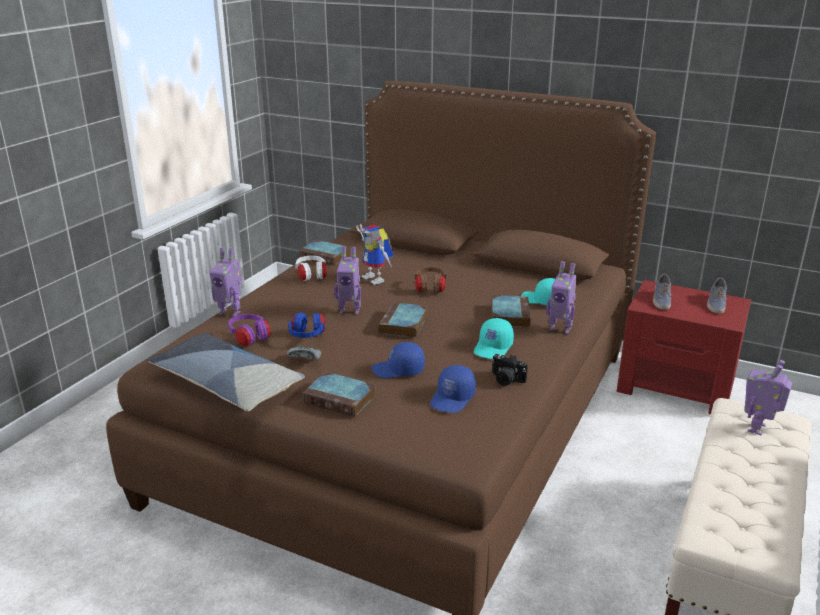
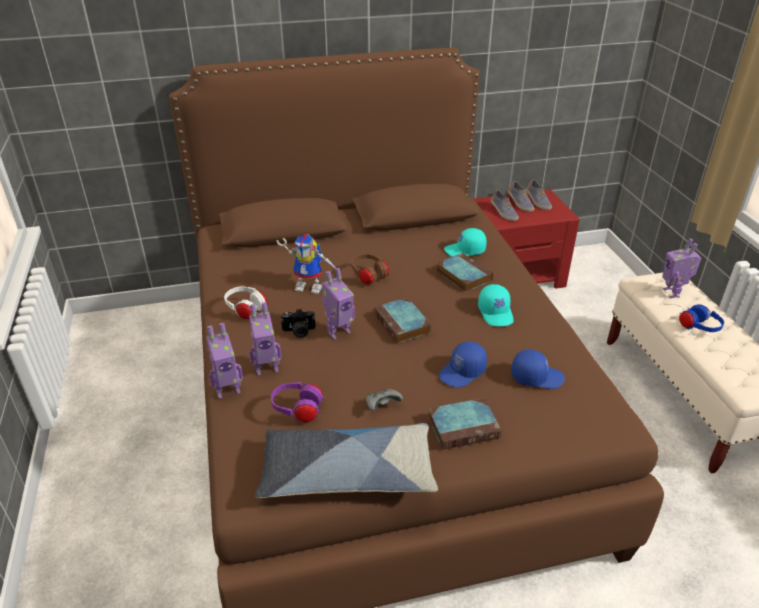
camera: 40 degrees left, 10 degrees up
blue headphones [288,312,325,338] -> blue headphones moved to [679,304,724,332]
book [299,240,351,266] -> none
blue cap [430,365,476,413] -> blue cap turned 75 degrees counterclockwise [511,349,565,389]
camera [492,354,528,386] -> camera moved to [281,309,315,338]
toy robot [546,262,577,334] -> toy robot moved to [249,302,281,376]
none -> shoe [508,181,535,212]

